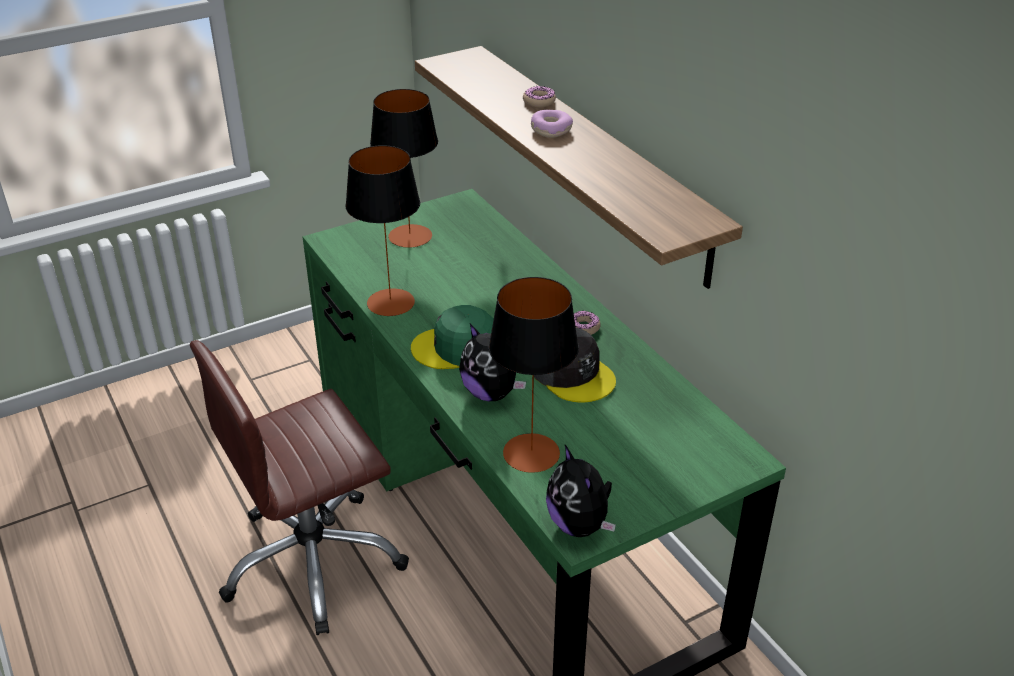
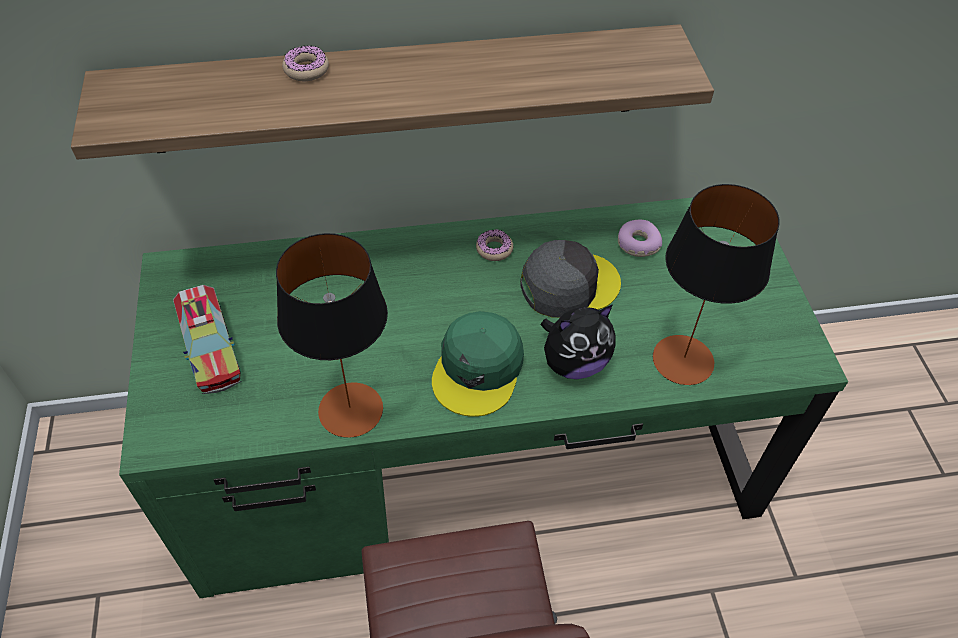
camera: 70 degrees left, 15 degrees up
table lamp [370,89,438,248] -> toy truck [173,285,241,394]
donut [531,110,573,138] -> donut moved to [618,220,662,257]
plush toy [546,445,616,537] -> none

